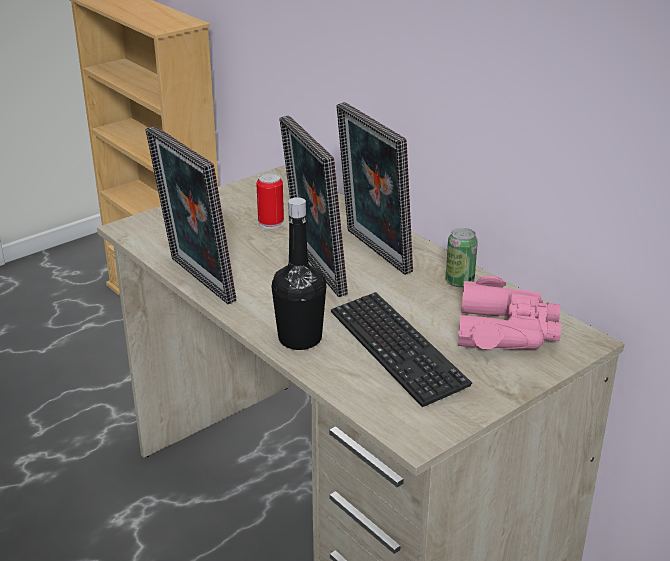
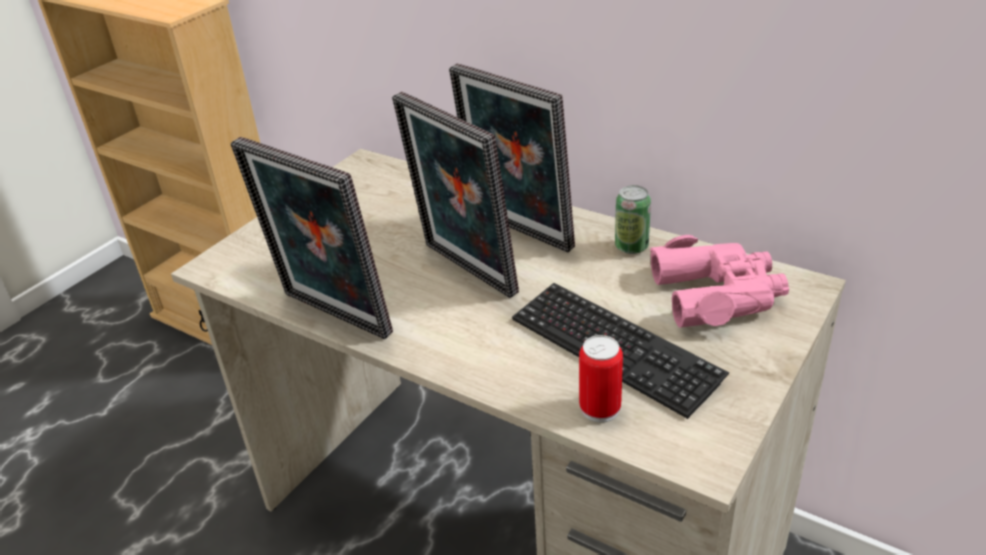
camera: 15 degrees left, 5 degrees up
can [256,173,284,229] -> can moved to [579,335,623,422]
black bottle [272,197,326,350] -> none

